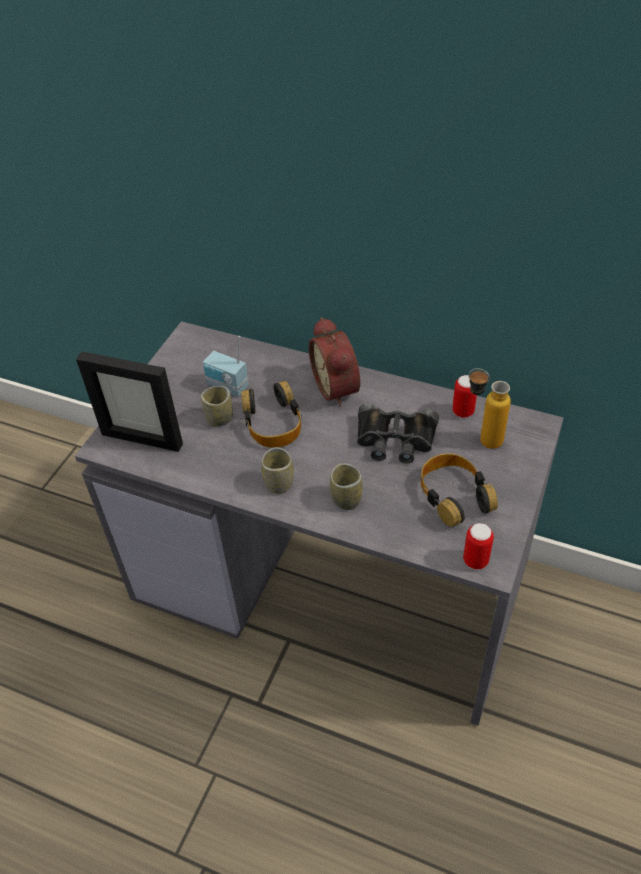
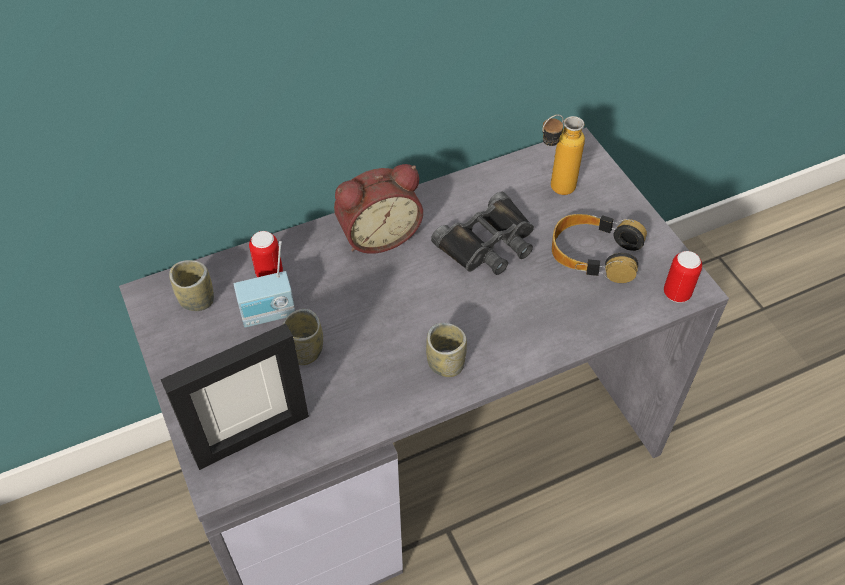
camera: 50 degrees left, 5 degrees up
headphones [241,381,302,448] -> none
alarm clock [309,317,360,407] -> alarm clock turned 45 degrees counterclockwise [334,164,423,254]
cup [330,463,363,510] -> cup moved to [169,260,214,311]
can [452,375,477,418] -> can moved to [249,231,283,277]

